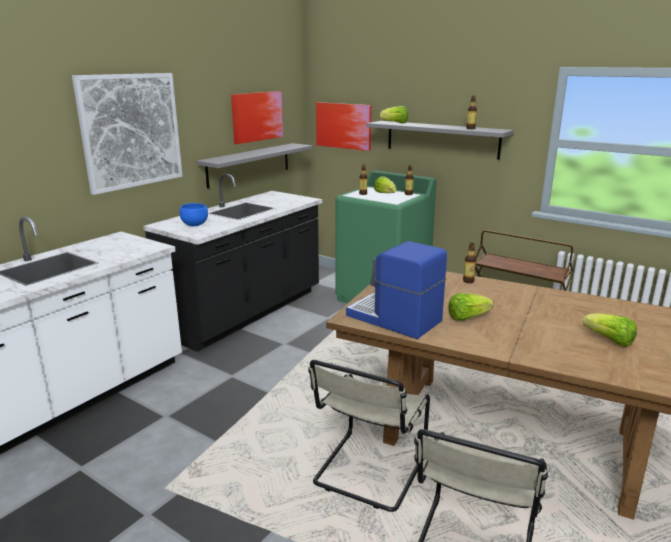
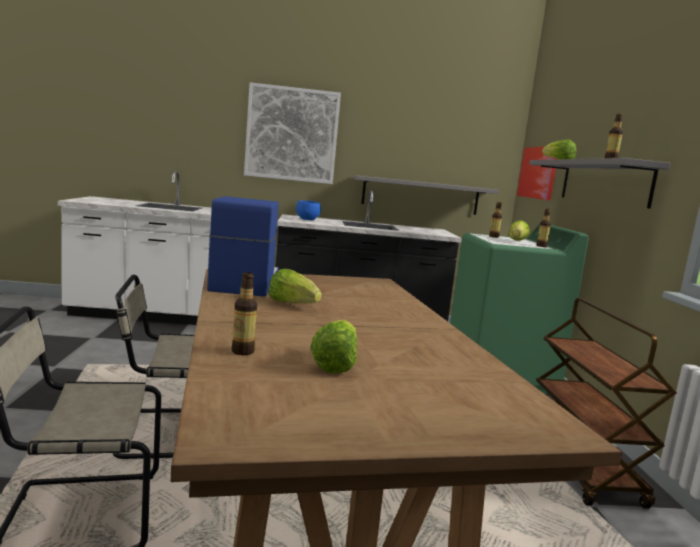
camera: 50 degrees right, 10 degrees down
picture [231,91,283,144] -> none
bottle [463,243,476,283] -> bottle moved to [232,272,257,355]

